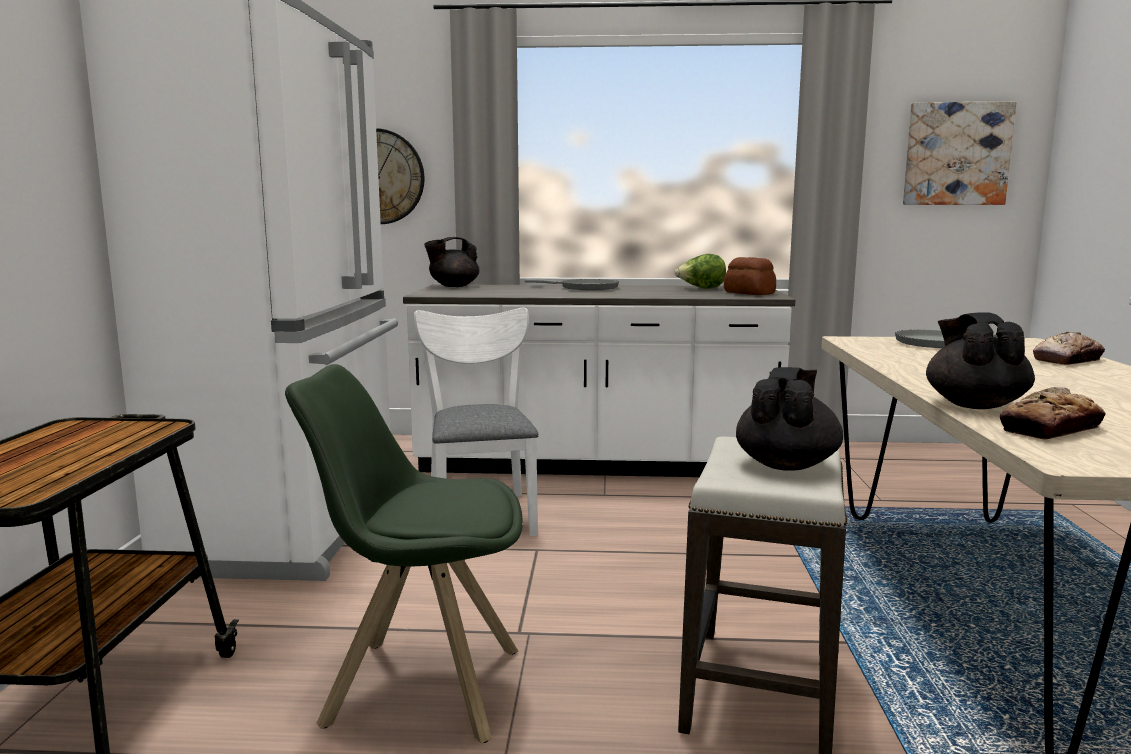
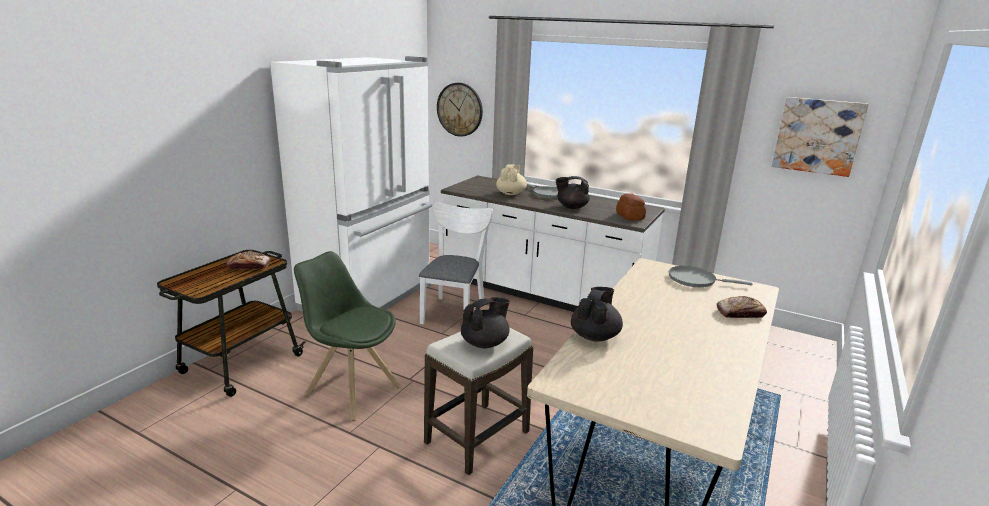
camera: 25 degrees right, 10 degrees up
black teapot [424,237,479,287] -> black teapot moved to [555,176,590,209]
lettuce [675,254,726,289] -> none
bread [1000,387,1106,440] -> bread moved to [227,251,271,269]
none -> beige teapot [496,164,527,195]

